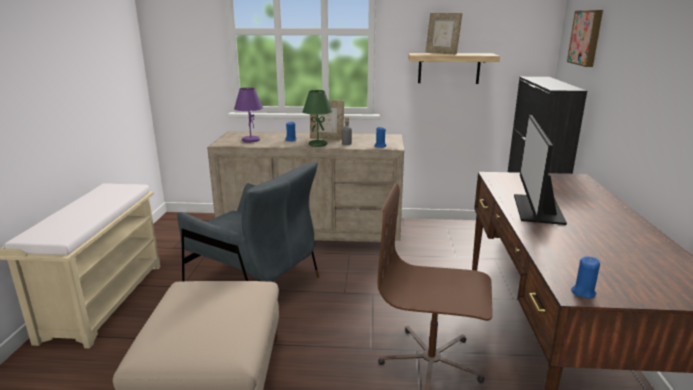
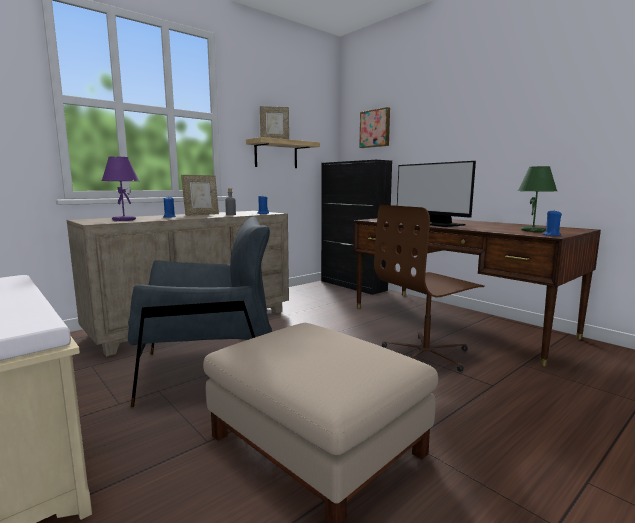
camera: 45 degrees left, 10 degrees down
green table lamp [302,90,332,147] -> green table lamp moved to [518,166,557,232]

